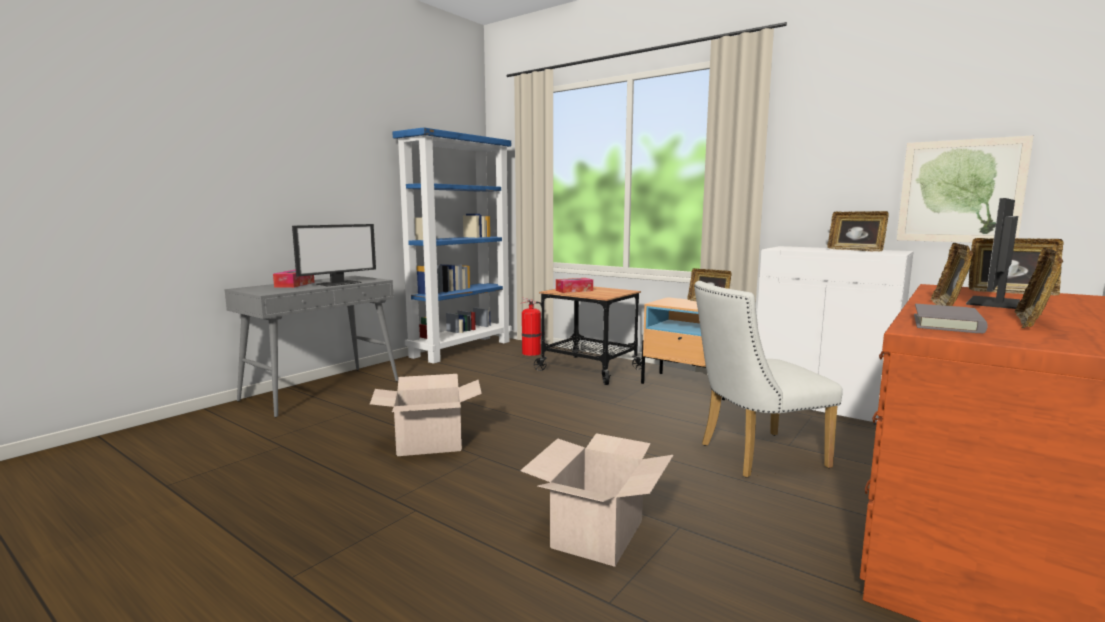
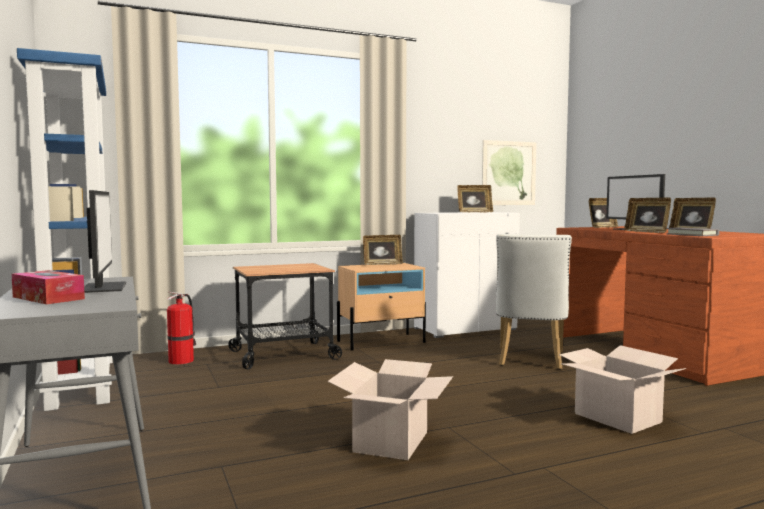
camera: 60 degrees left, 5 degrees down
tissue box [556,278,593,293] -> none

